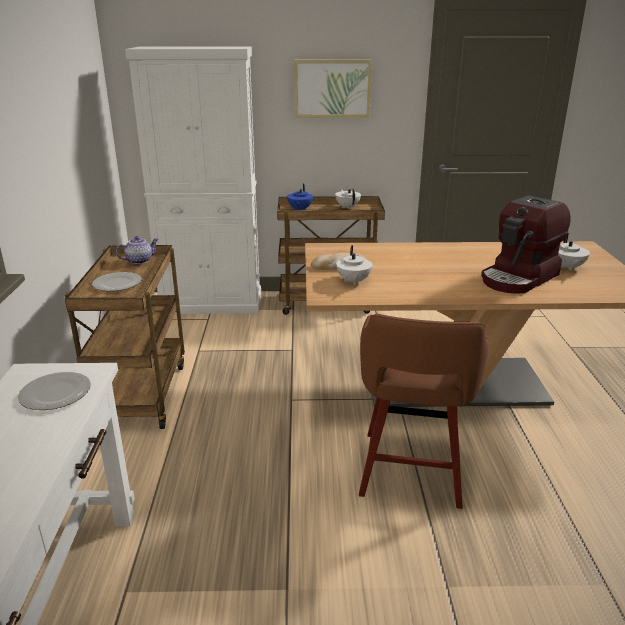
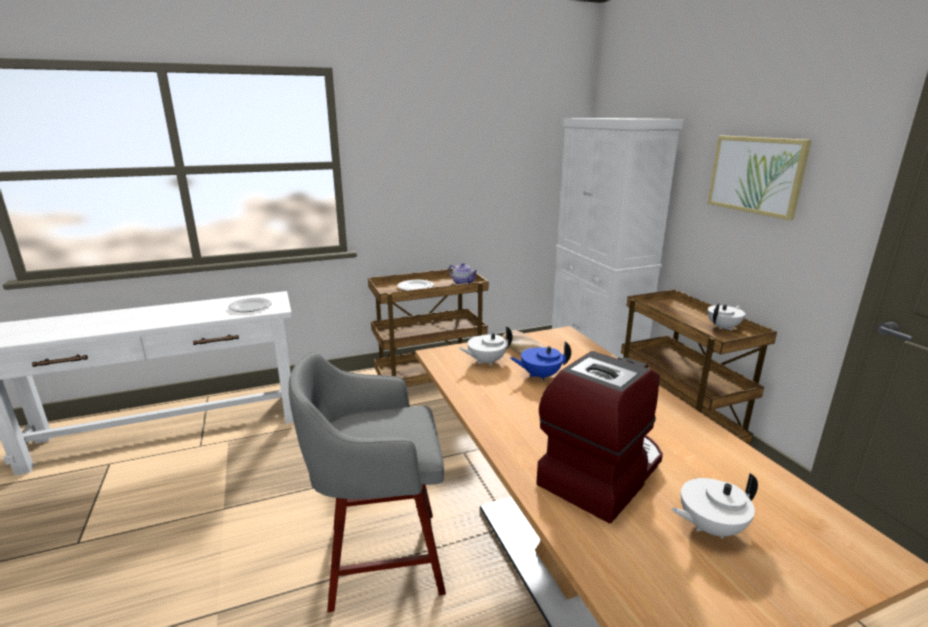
camera: 70 degrees right, 5 degrees down
blue teapot [287,184,313,210] -> blue teapot moved to [510,341,571,381]
brown stool [359,314,488,509] -> grey stool [289,351,446,612]
coffee machine [481,195,570,293] -> coffee machine turned 105 degrees clockwise [536,351,663,524]

